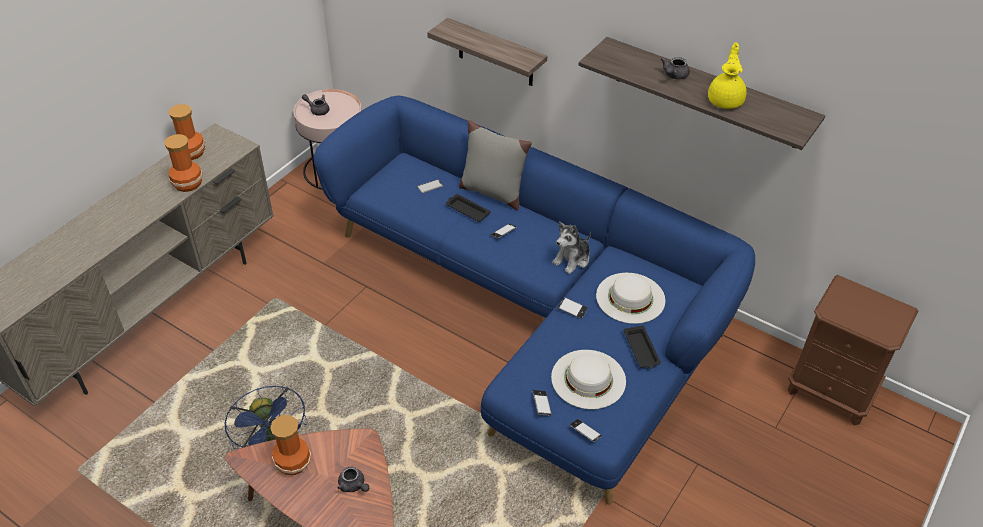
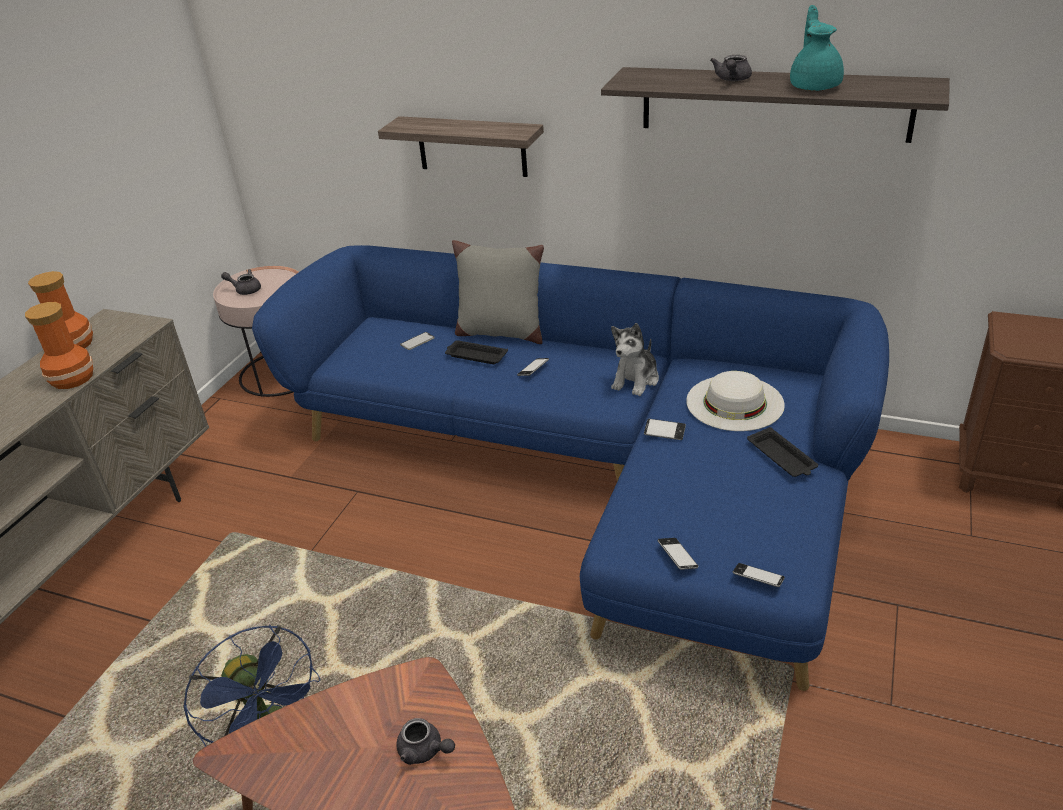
camera: 10 degrees left, 10 degrees down
vase [270,415,311,475] -> none
white hat [551,350,626,409] -> none
yellow teapot [708,42,747,109] -> turquoise teapot [790,5,844,91]

